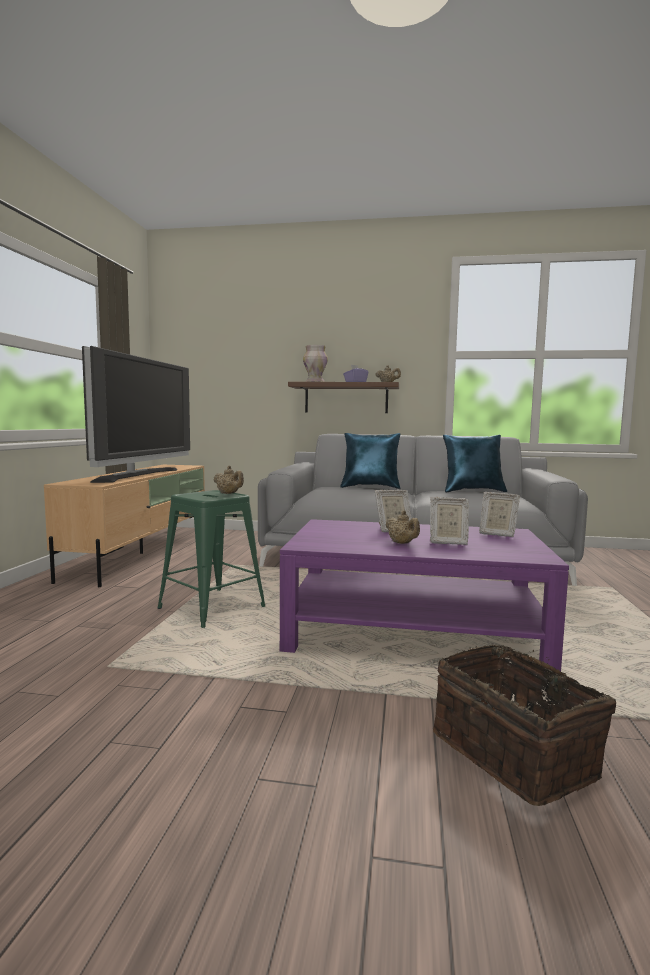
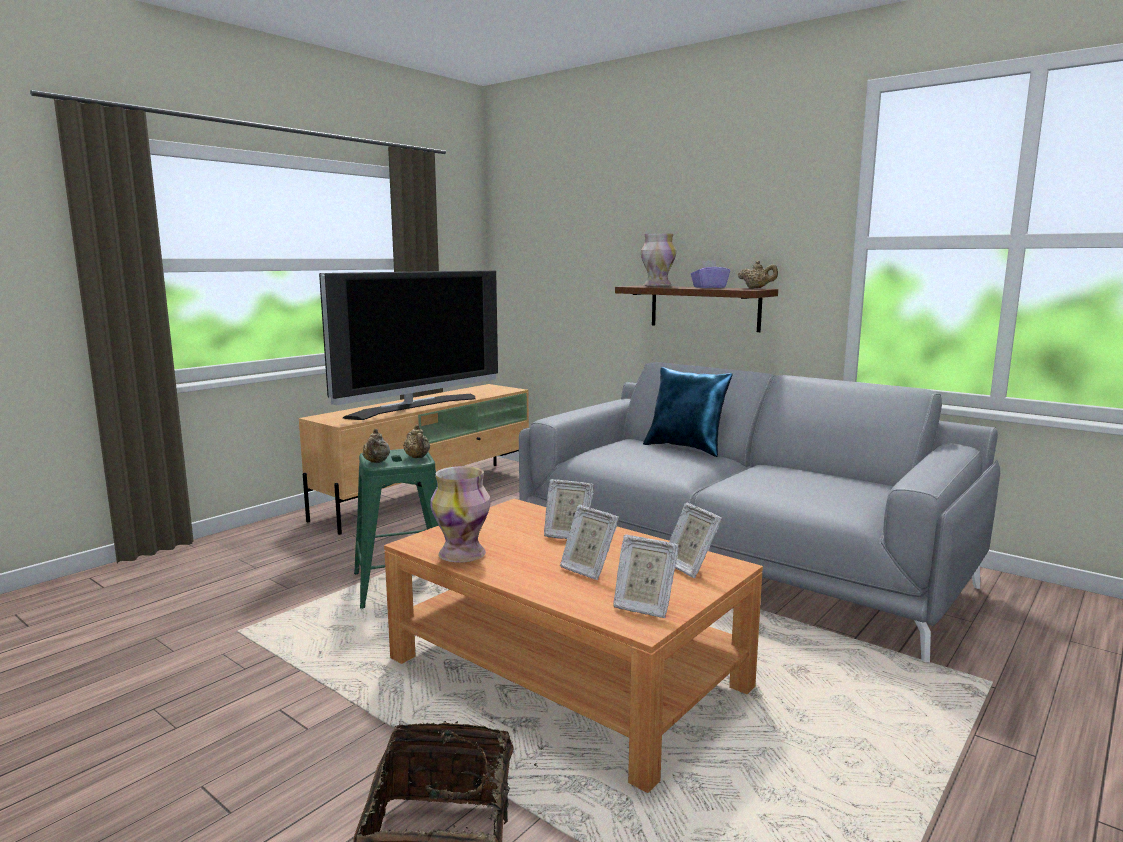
camera: 30 degrees right, 5 degrees up
purple coffee table [280,519,569,672] -> brown coffee table [384,499,763,793]
beige teapot [386,510,420,544] -> beige teapot moved to [362,429,390,463]
blue pillow [443,435,507,492] -> none
none -> vase [430,466,491,563]
none -> picture frame [613,535,679,618]

